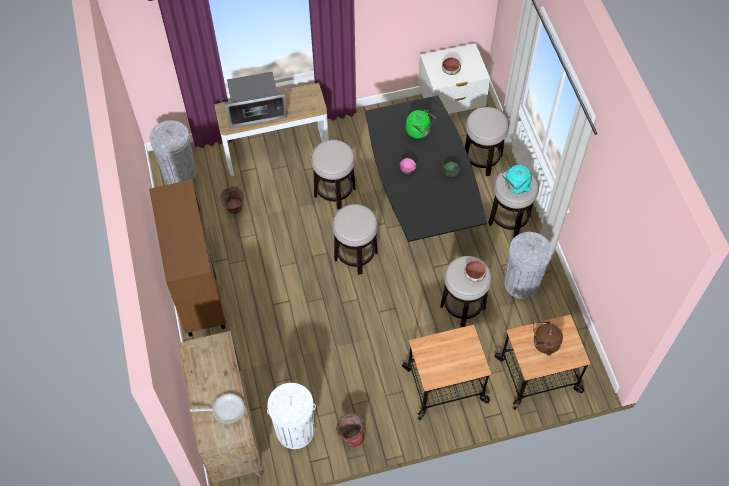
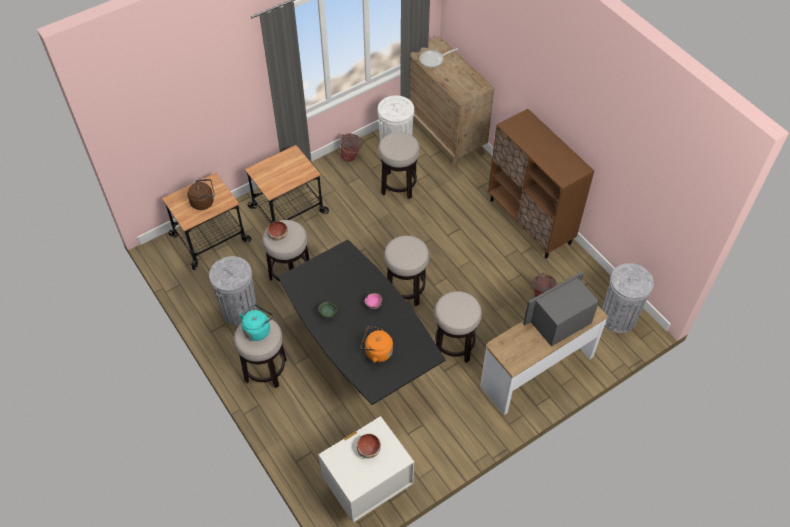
camera: 160 degrees right, 5 degrees down
green kettle [406,109,436,139] -> orange kettle [360,327,393,363]
stool [465,107,509,176] -> stool moved to [378,132,420,199]

